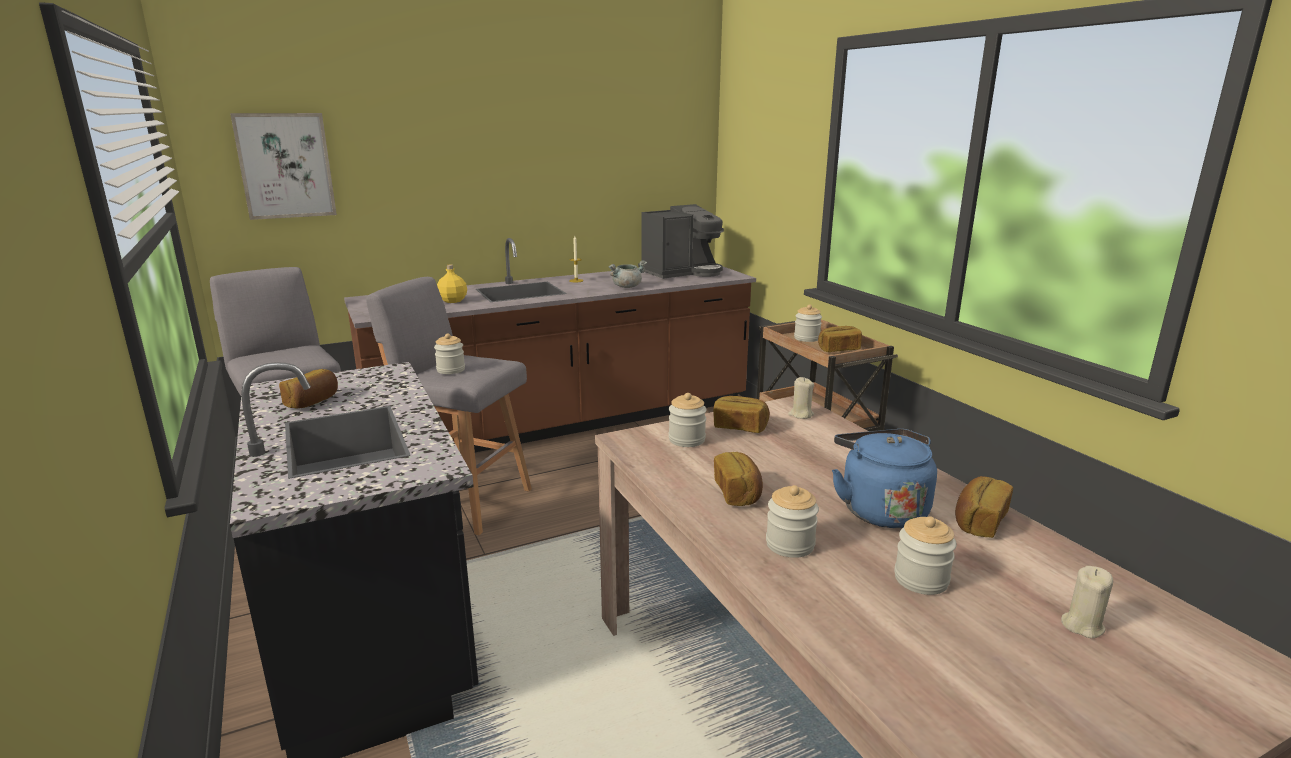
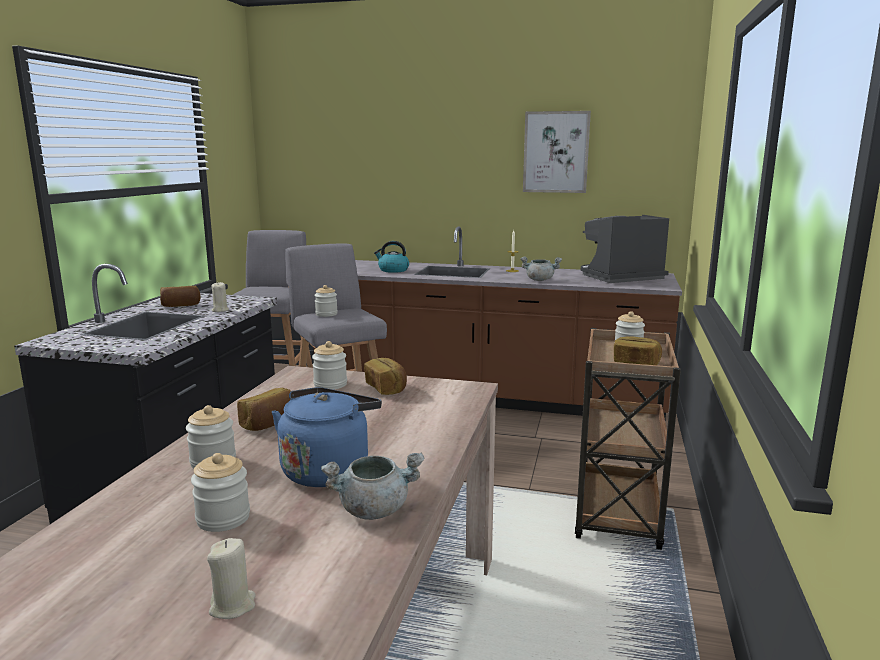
camera: 40 degrees right, 5 degrees down
picture [230,113,337,220] -> picture moved to [523,111,591,193]
yellow bottle [437,264,467,303] -> kettle [374,241,409,273]
coffee machine [638,204,724,279] -> coffee machine turned 150 degrees clockwise [581,215,669,283]
beige candle [788,377,814,419] -> beige candle moved to [212,282,229,312]
bread [955,476,1013,538] -> grey cooking pot [321,453,425,520]

